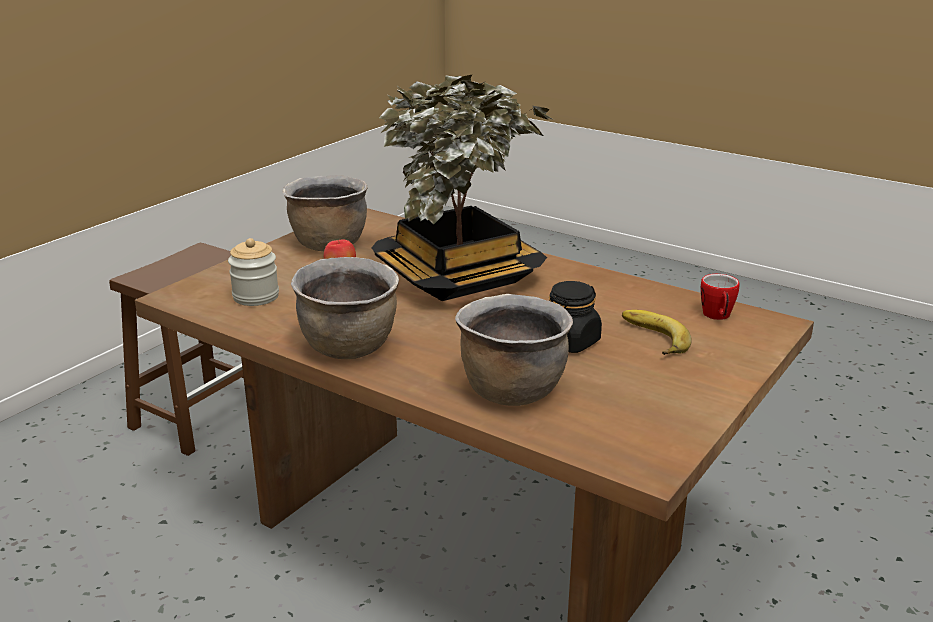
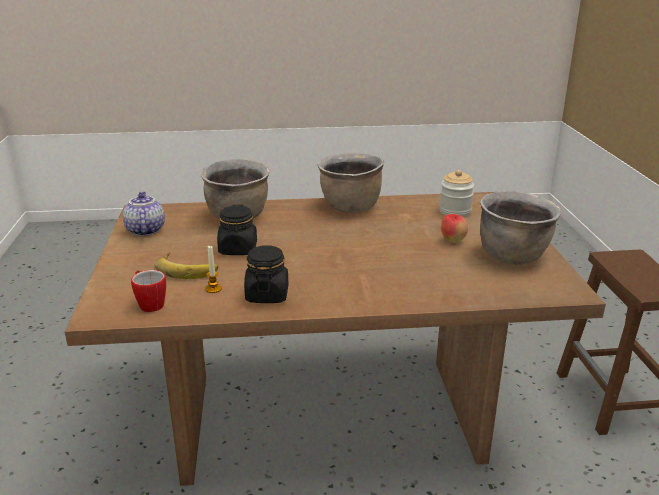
camera: 140 degrees right, 0 degrees up
potted plant [372,74,554,301] -> none
none -> teapot [123,192,165,236]
none -> candle [205,246,222,293]
none -> black jar [244,245,288,303]

